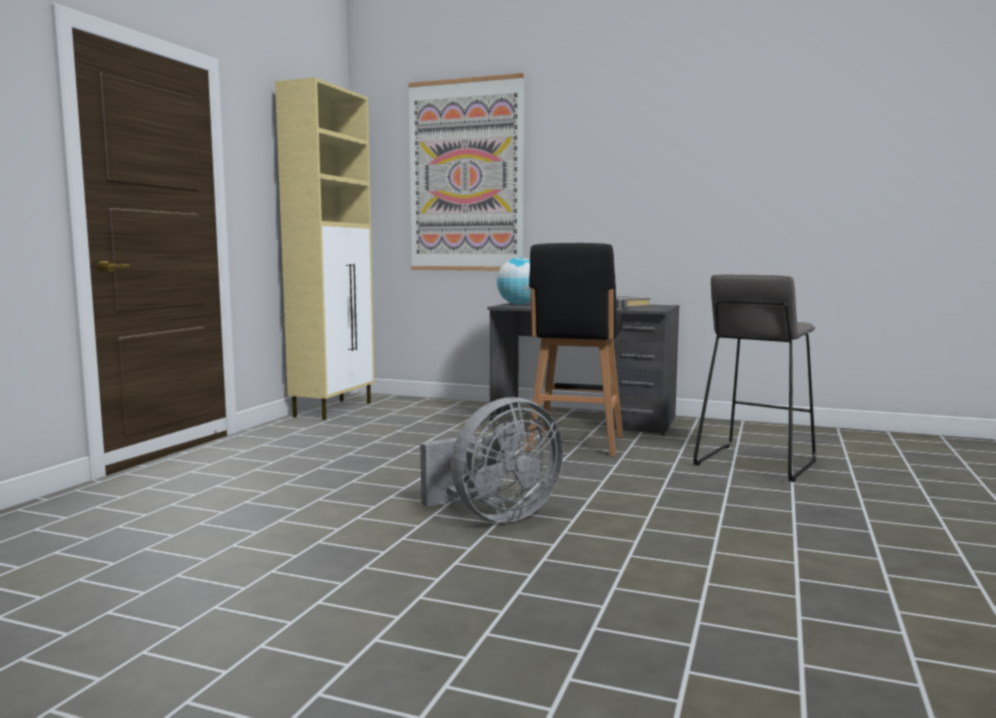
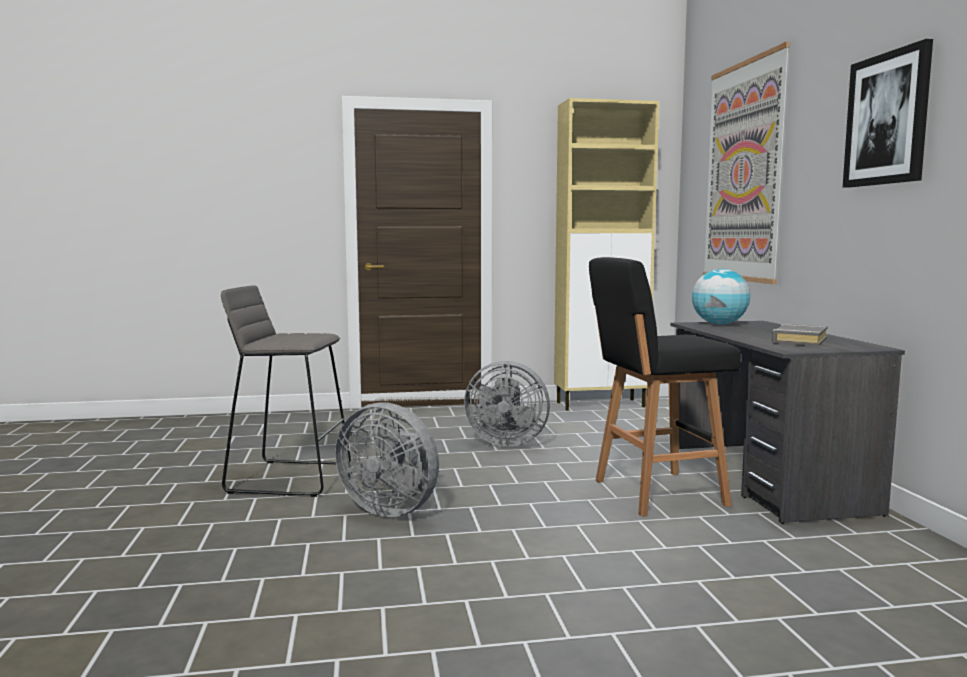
camera: 60 degrees right, 0 degrees up
grey stool [693,275,816,482] -> grey stool moved to [221,285,351,497]
none -> grey fan [464,361,550,447]
none -> picture [843,39,933,188]

